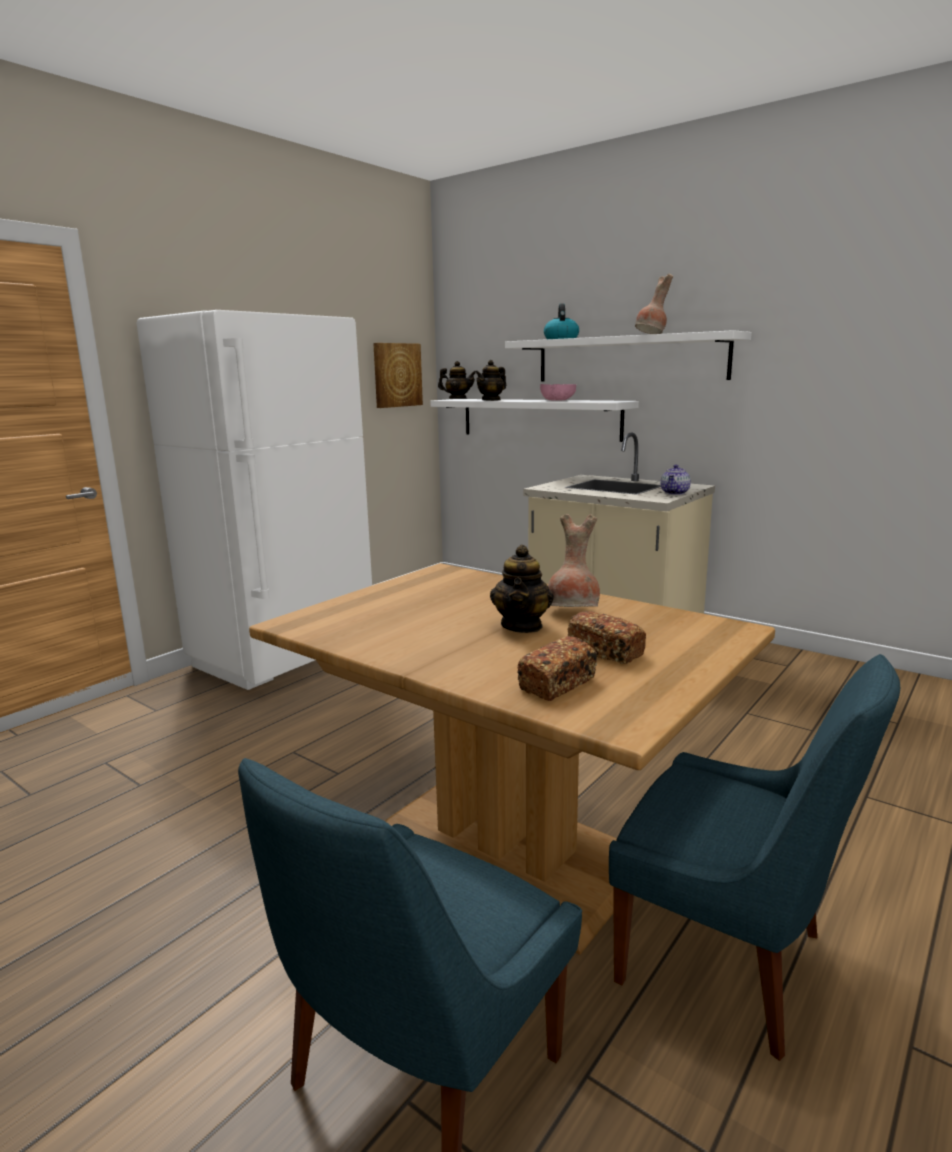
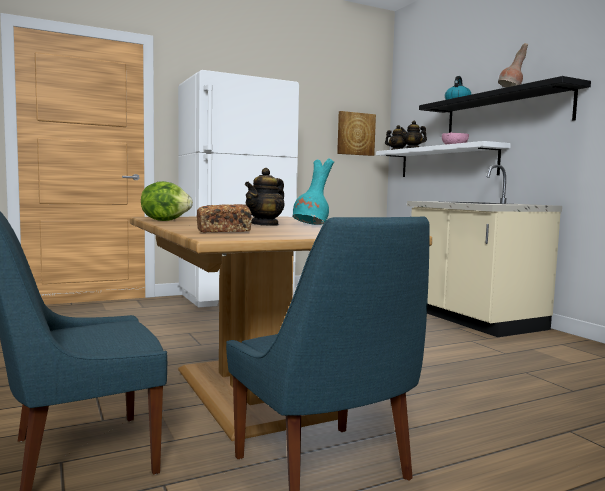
camera: 25 degrees right, 10 degrees down
white shelf [505,330,752,381] -> black shelf [419,76,591,133]
brown vase [548,514,600,607] -> turquoise vase [293,158,334,225]
bread [568,611,646,664] -> none
teapot [661,465,691,495] -> none
none -> lettuce [141,181,193,221]

